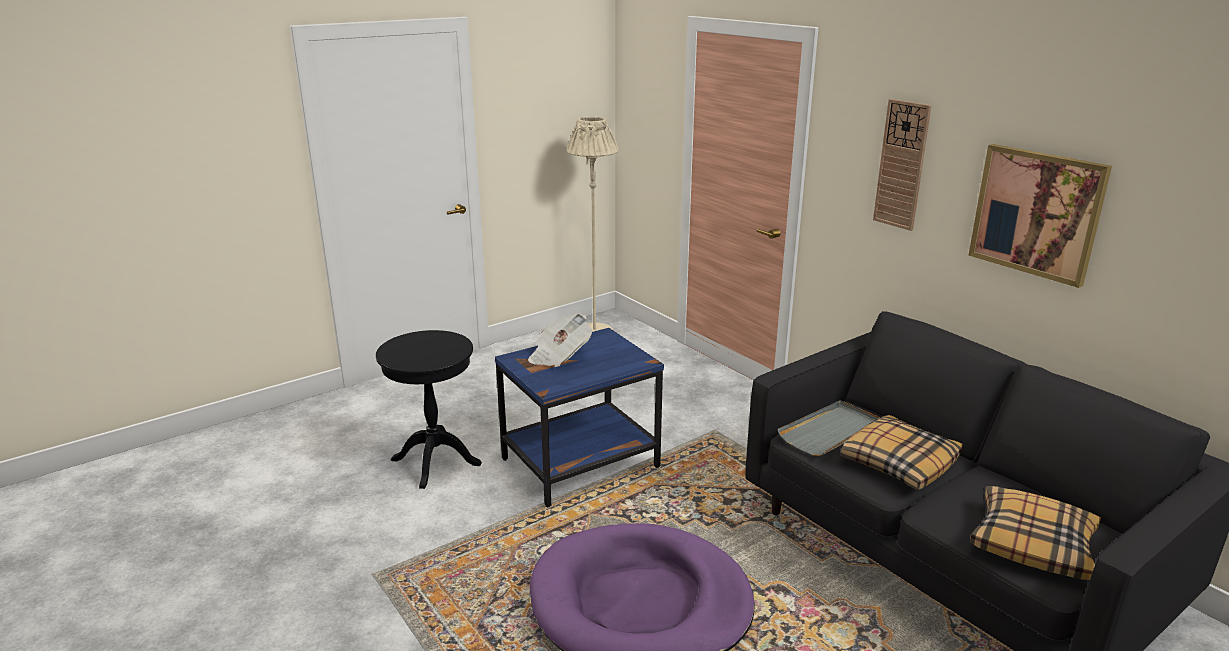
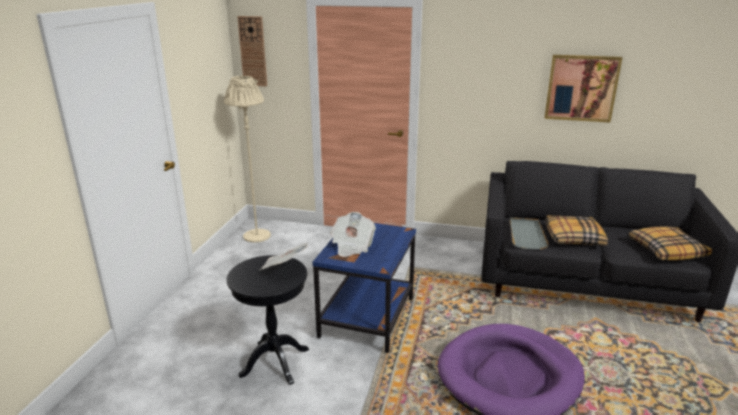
camera: 40 degrees left, 0 degrees up
wall clock [873,99,932,231] -> wall clock moved to [237,16,267,86]
none -> newspaper [260,242,309,270]

